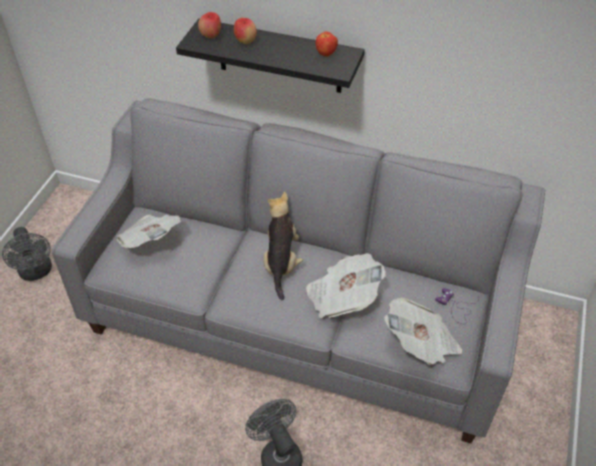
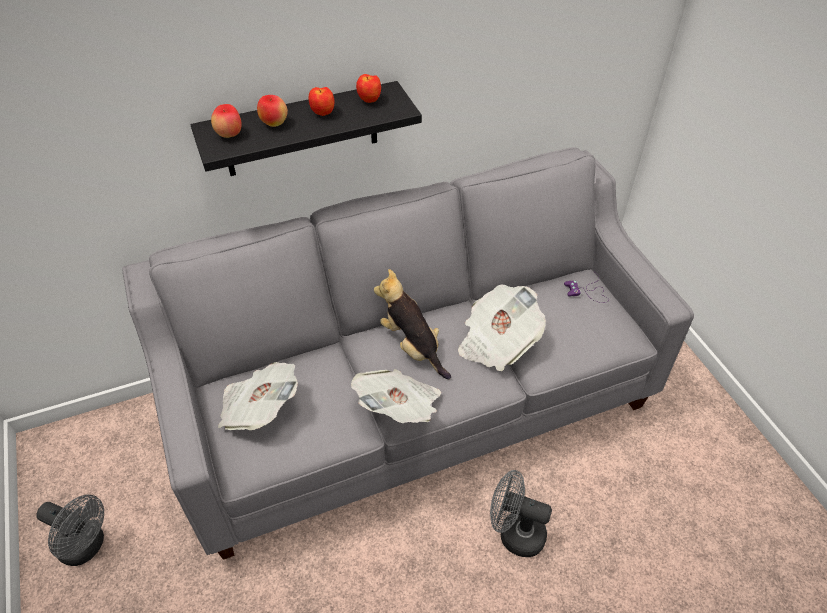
camera: 40 degrees left, 0 degrees up
newspaper [384,297,462,365] -> newspaper moved to [351,369,441,423]
none -> apple [309,87,335,116]

